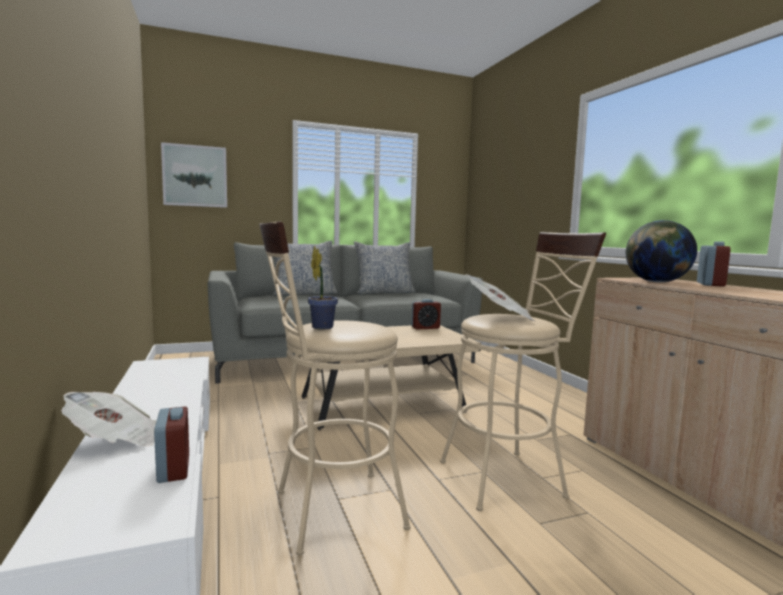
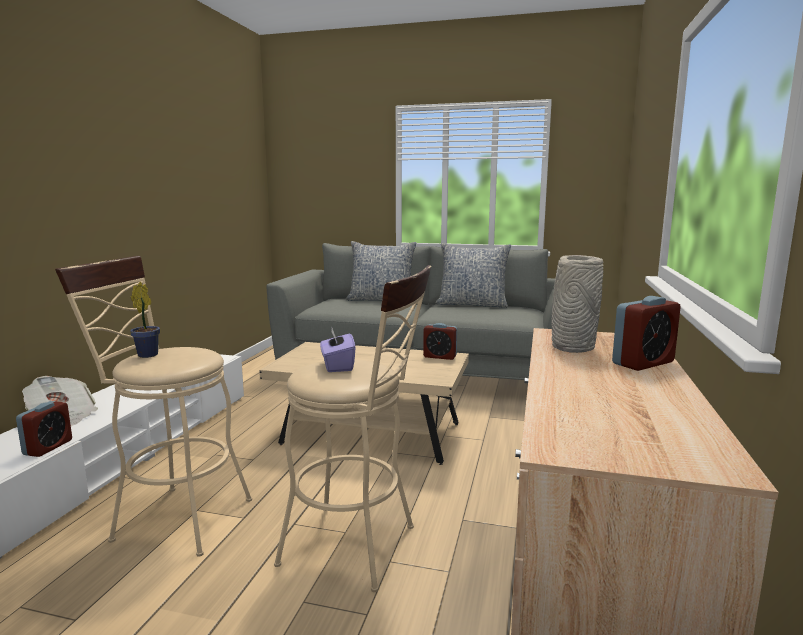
camera: 35 degrees right, 5 degrees up
picture [161,142,227,208] -> none
newspaper [466,274,535,321] -> purple tissue box [320,326,355,372]
globe [626,220,697,282] -> grey vase [551,255,604,353]

